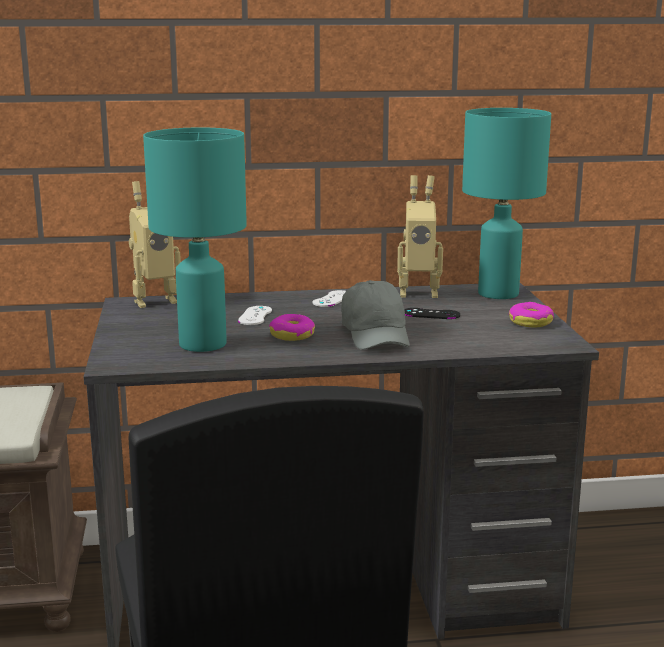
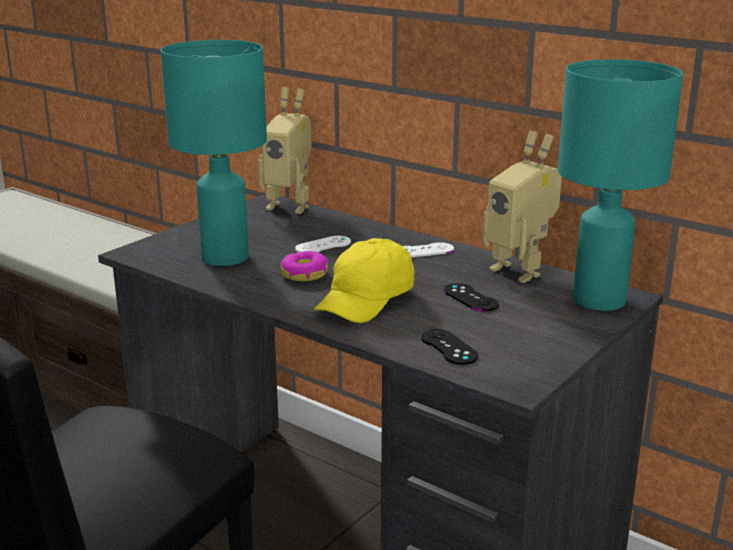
camera: 45 degrees right, 5 degrees up
grey cap [341,280,410,350] -> yellow cap [314,238,415,323]
donut [509,302,554,327] -> none
none -> black game controller [421,329,479,365]

